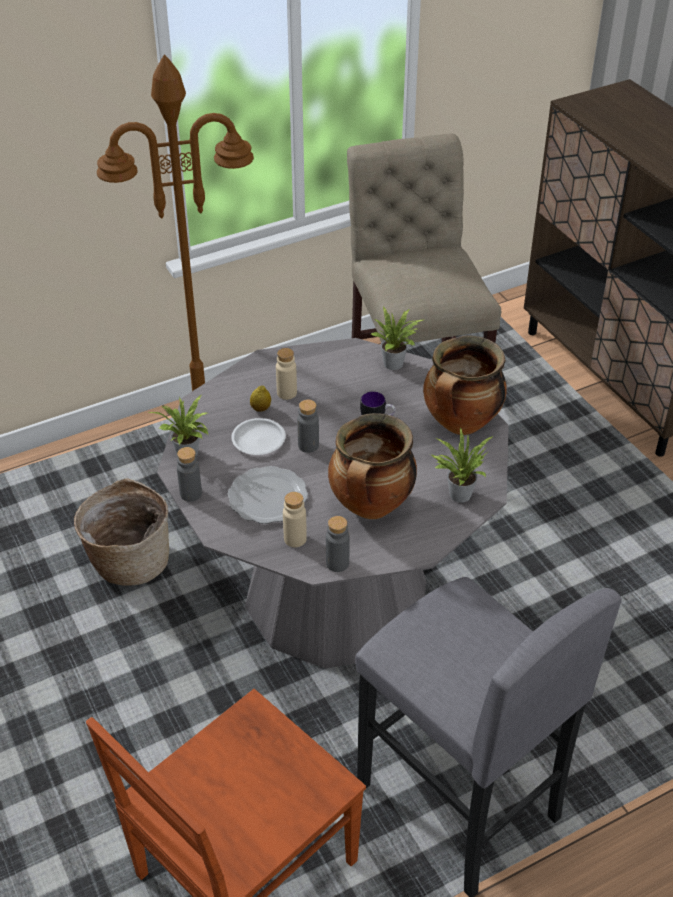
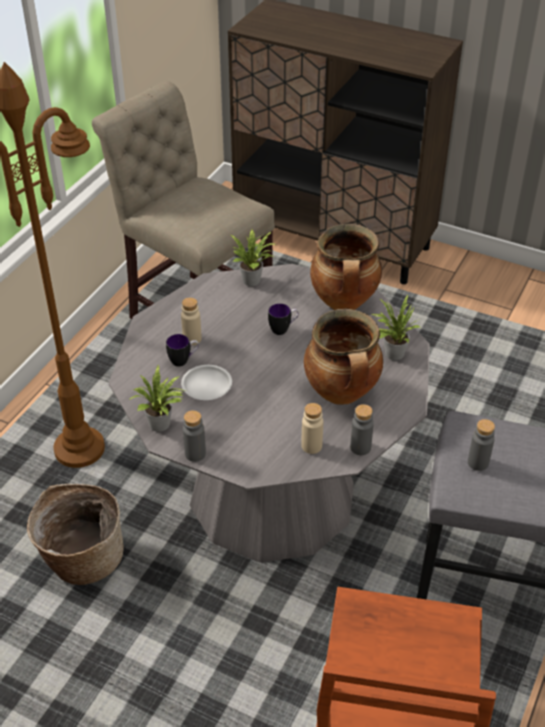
camera: 35 degrees left, 0 degrees up
plate [228,466,308,524] -> none
lemon [250,386,271,412] -> mug [166,334,199,367]
grey bottle [297,399,319,453] -> grey bottle moved to [468,419,495,471]

